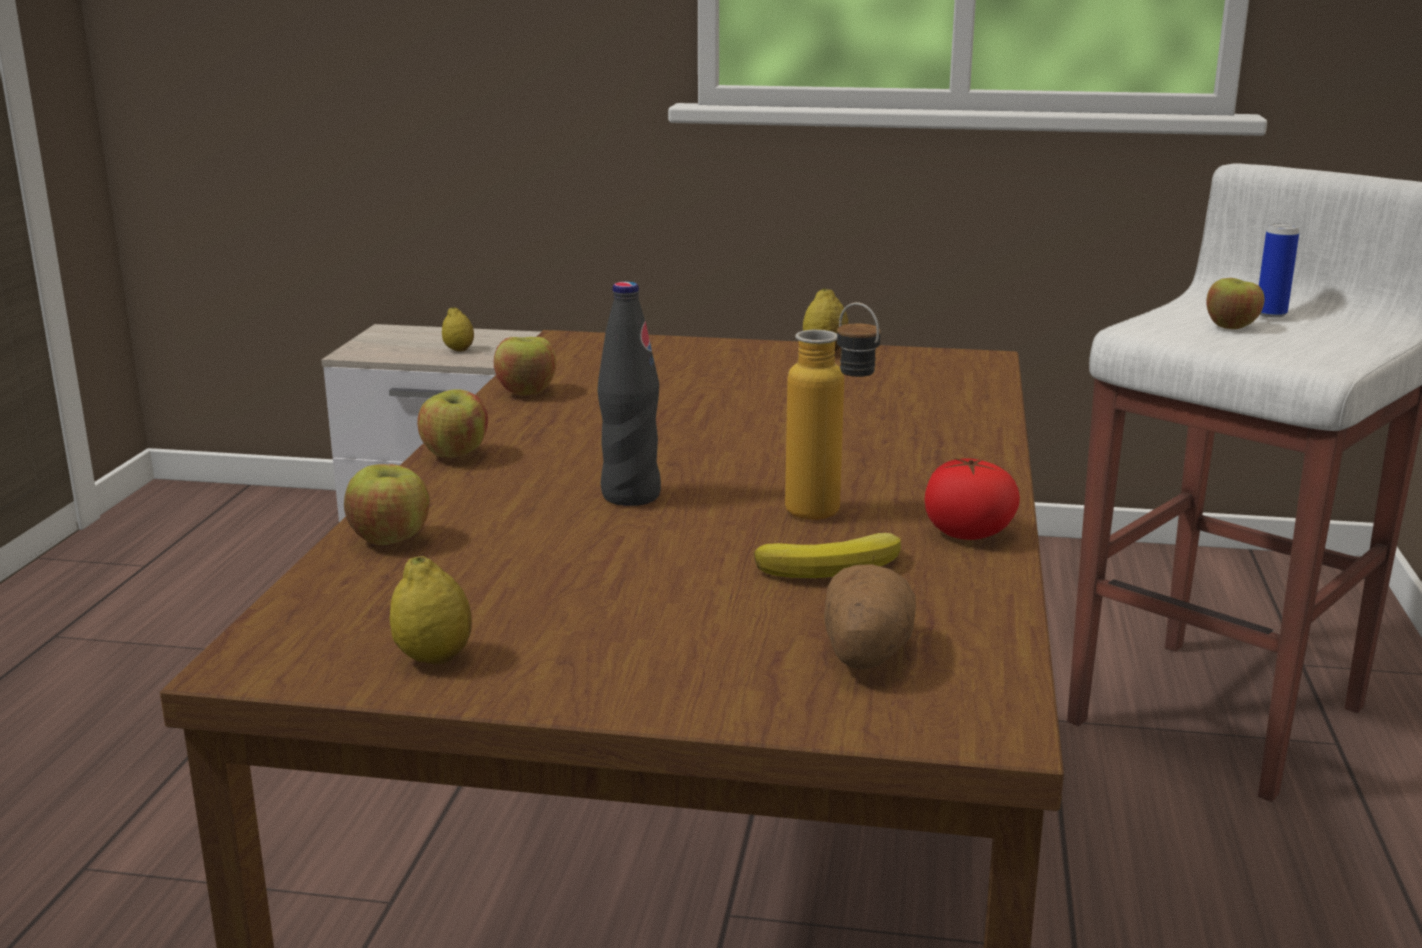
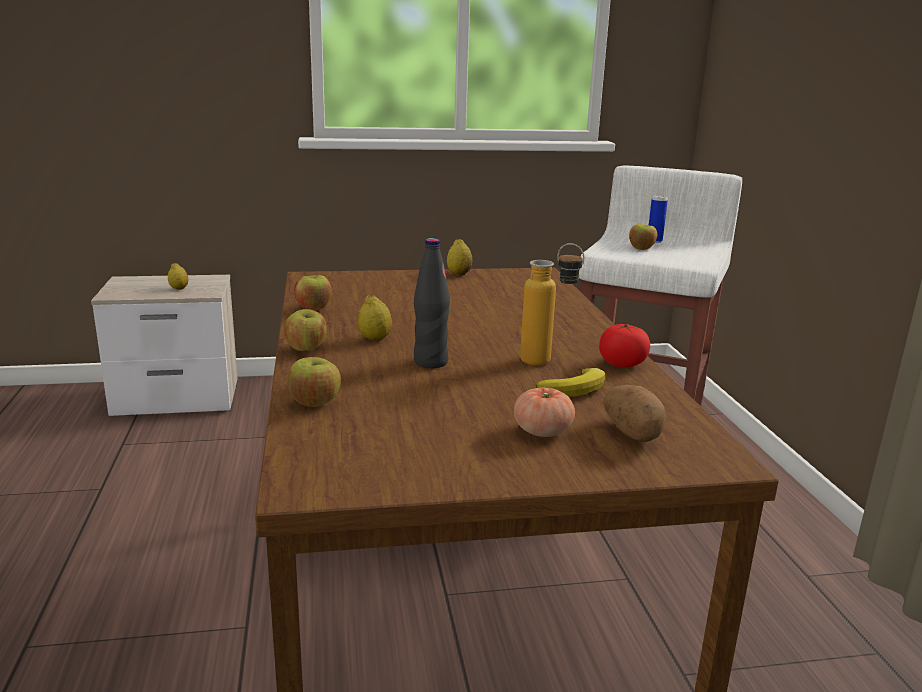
camera: 20 degrees left, 0 degrees up
lemon [390,556,472,664] -> lemon moved to [358,295,392,341]
none -> tomato [514,387,575,437]

